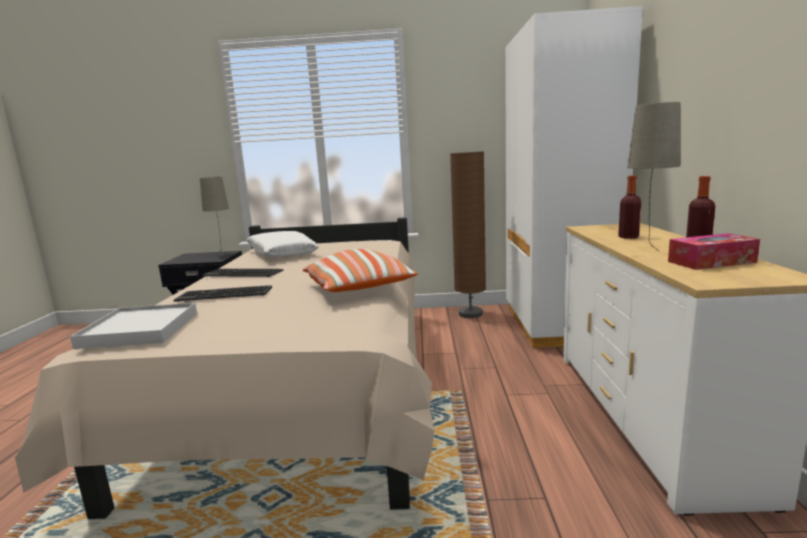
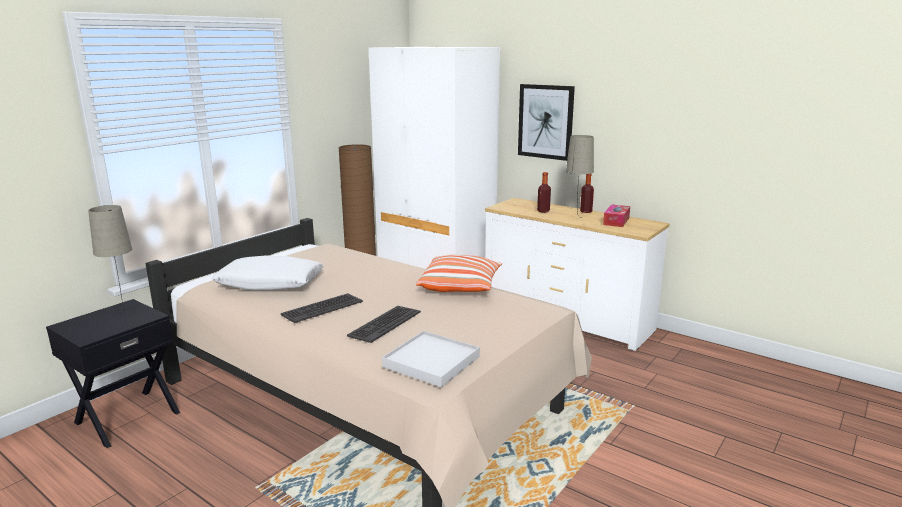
camera: 55 degrees left, 5 degrees up
none -> picture [518,84,575,161]

